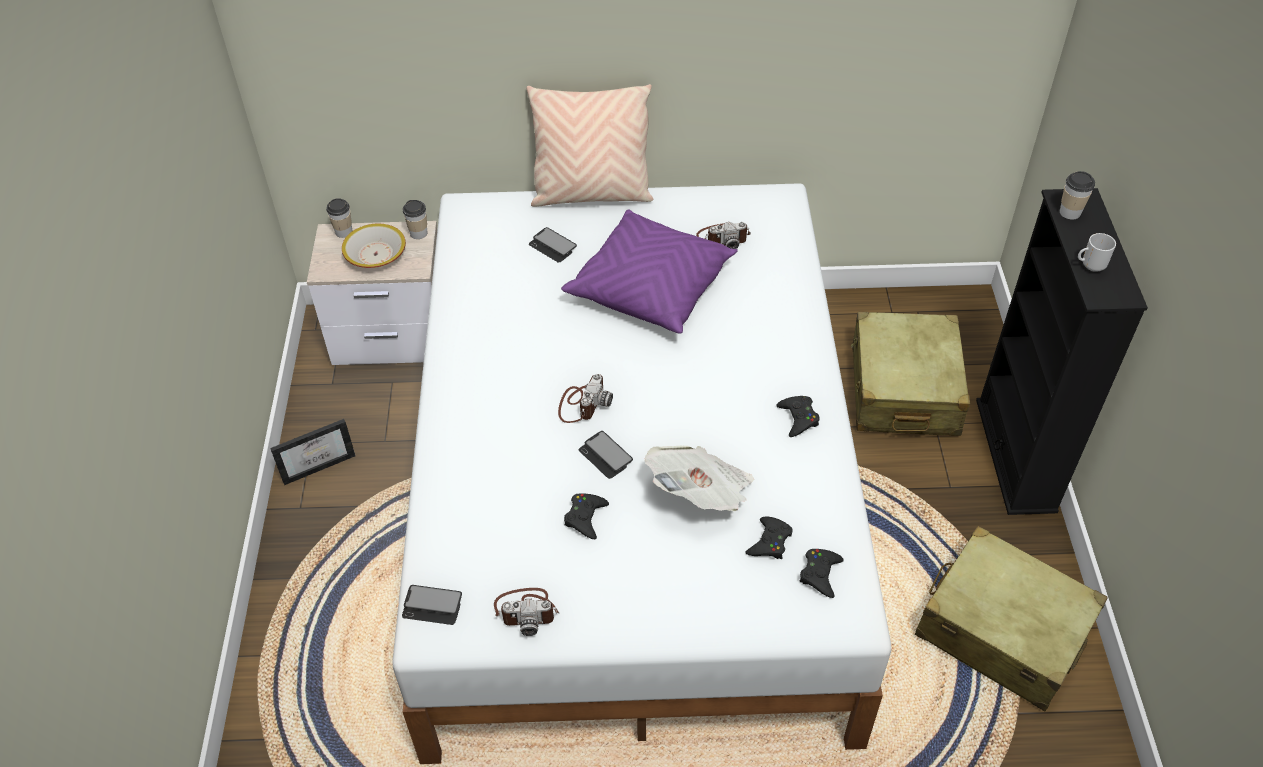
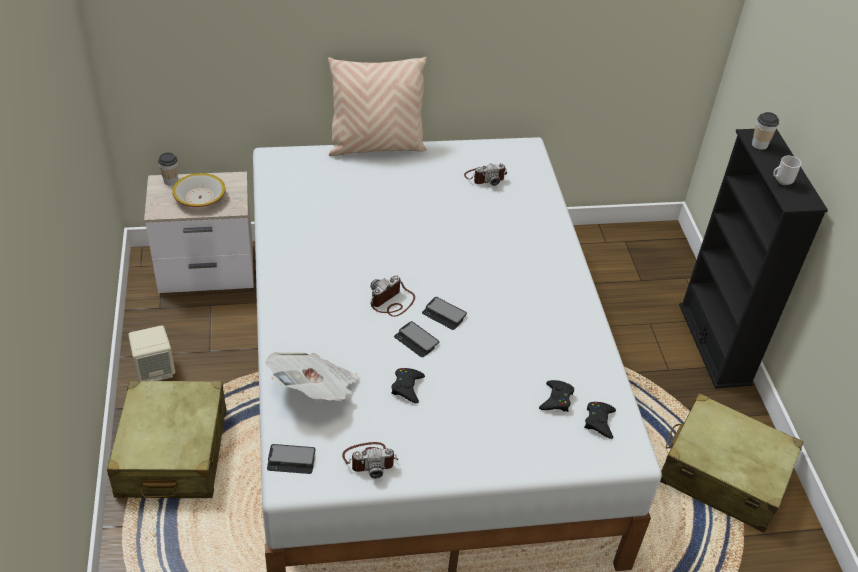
camera: 10 degrees left, 5 degrees down
picture frame [270,419,356,485] -> beige speaker [128,325,175,381]
cup [403,200,428,239] -> none
phone [529,227,577,262] -> phone moved to [422,297,467,330]
camera [558,374,613,423] -> camera turned 150 degrees counterclockwise [370,276,415,317]
purple pillow [561,209,738,334] -> none
newspaper [645,445,754,511] -> newspaper moved to [266,352,359,401]
black game controller [776,396,820,437] -> none
beige suitcase [851,312,970,436] -> beige suitcase moved to [107,381,227,498]

